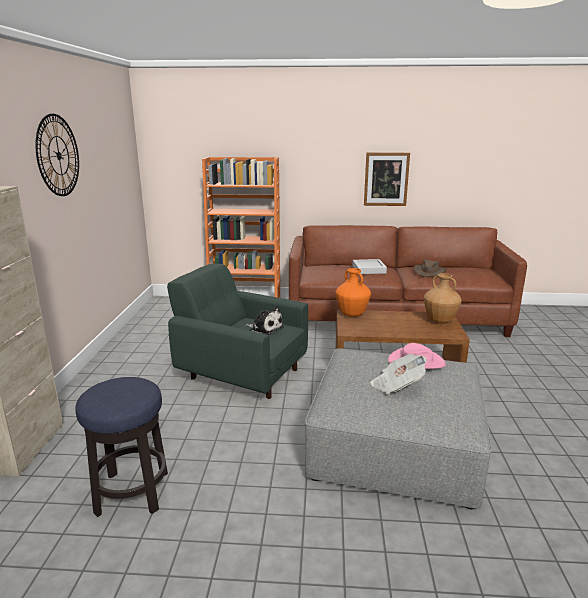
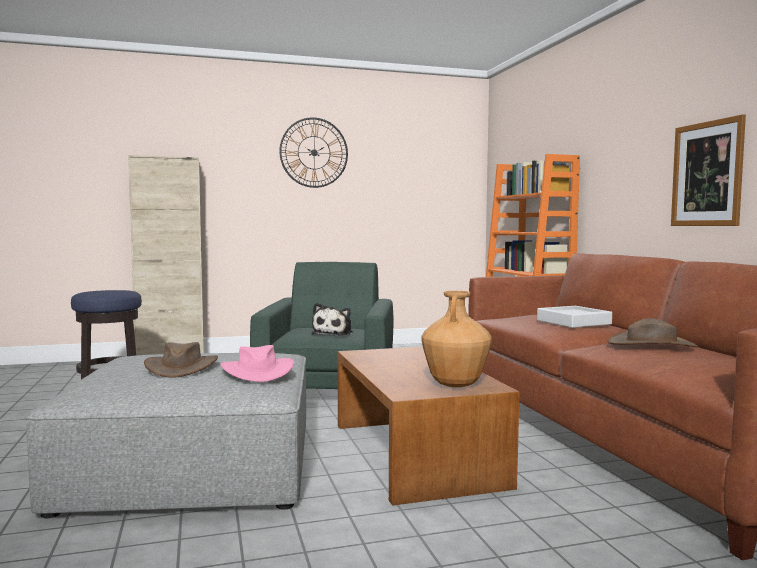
camera: 70 degrees right, 15 degrees down
orange vase [336,268,371,317] -> none
newspaper [370,354,427,394] -> brown hat [144,342,218,378]

